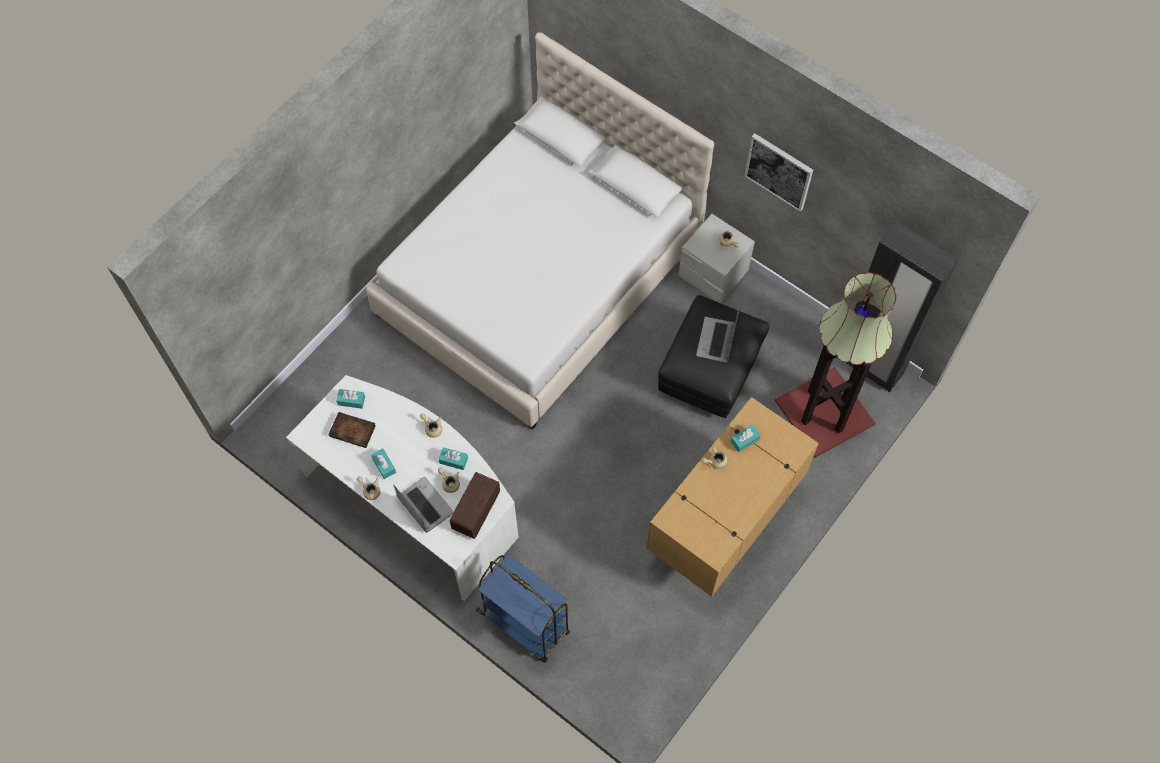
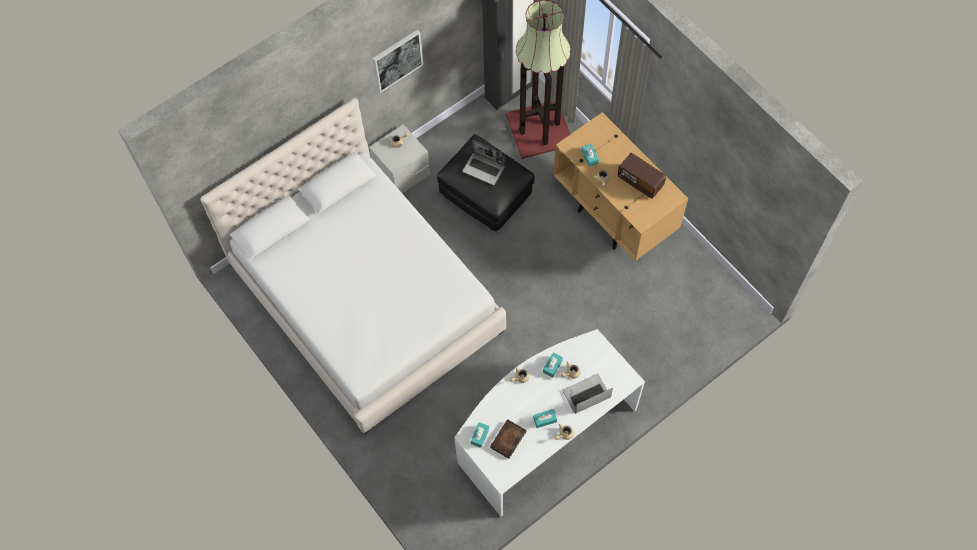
camera: 75 degrees left, 0 degrees up
radio [450,472,500,539] -> radio moved to [617,153,666,199]
blue cart [476,555,570,662] -> none

